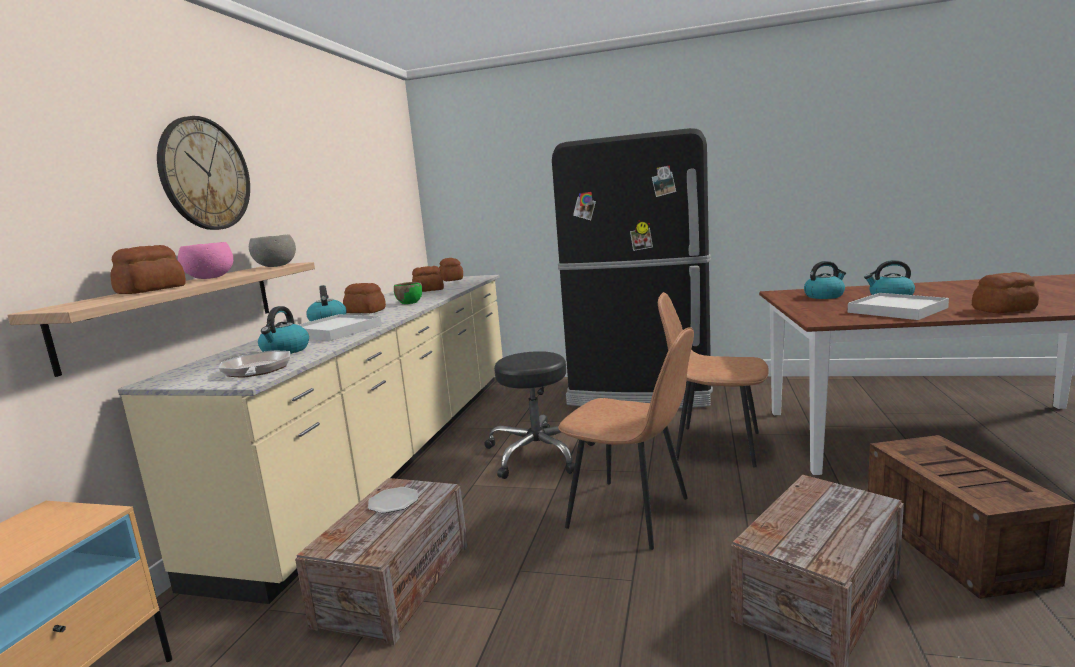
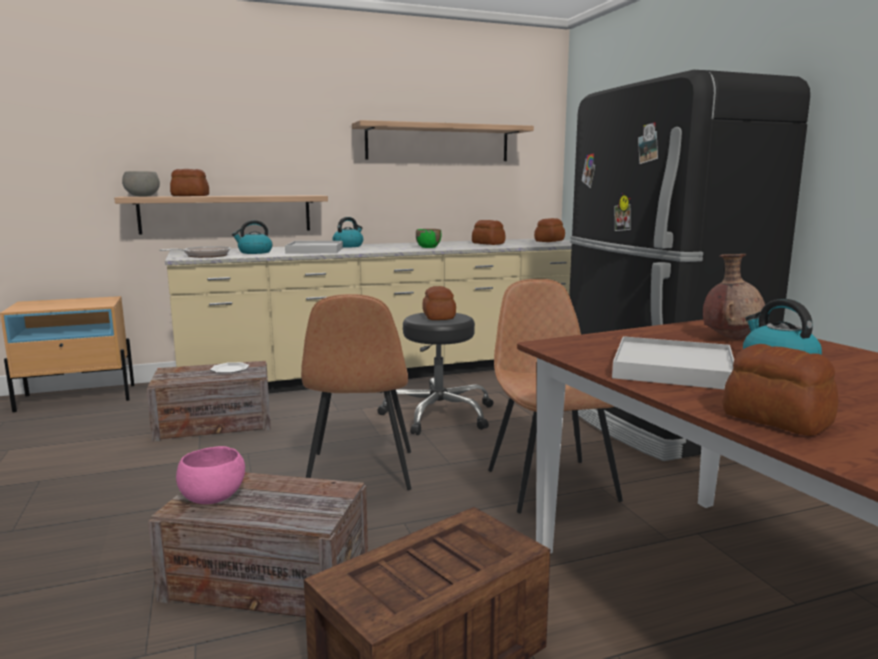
camera: 55 degrees right, 0 degrees up
wall clock [157,116,250,230] -> none
pink bowl [178,242,233,279] -> pink bowl moved to [176,446,245,504]
grey bowl [249,234,296,267] -> grey bowl moved to [122,171,160,197]
bread [343,283,386,313] -> bread moved to [422,286,456,320]
kettle [804,261,846,299] -> brown vase [703,254,765,340]
none -> shelf [352,120,534,161]

